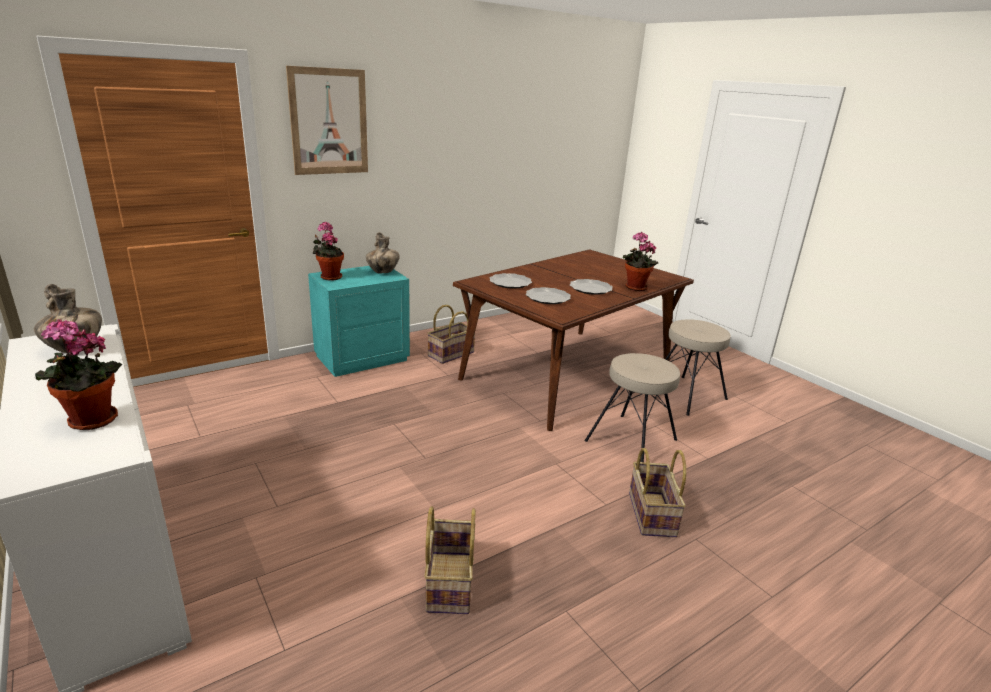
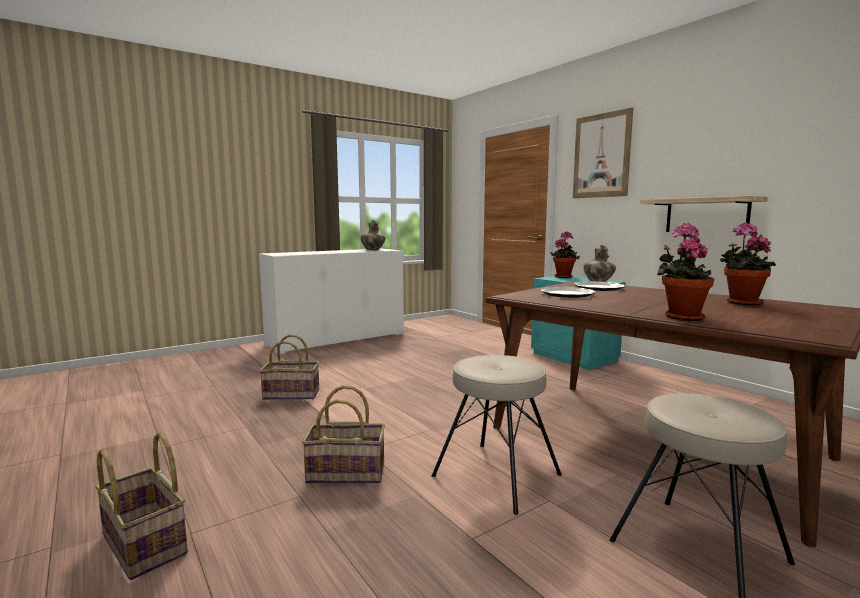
camera: 90 degrees right, 15 degrees down
potted plant [35,319,122,431] -> potted plant moved to [720,222,776,306]
basket [427,305,476,364] -> basket moved to [95,433,188,580]
plate [570,279,613,295] -> none
none -> shelf [640,196,768,232]

